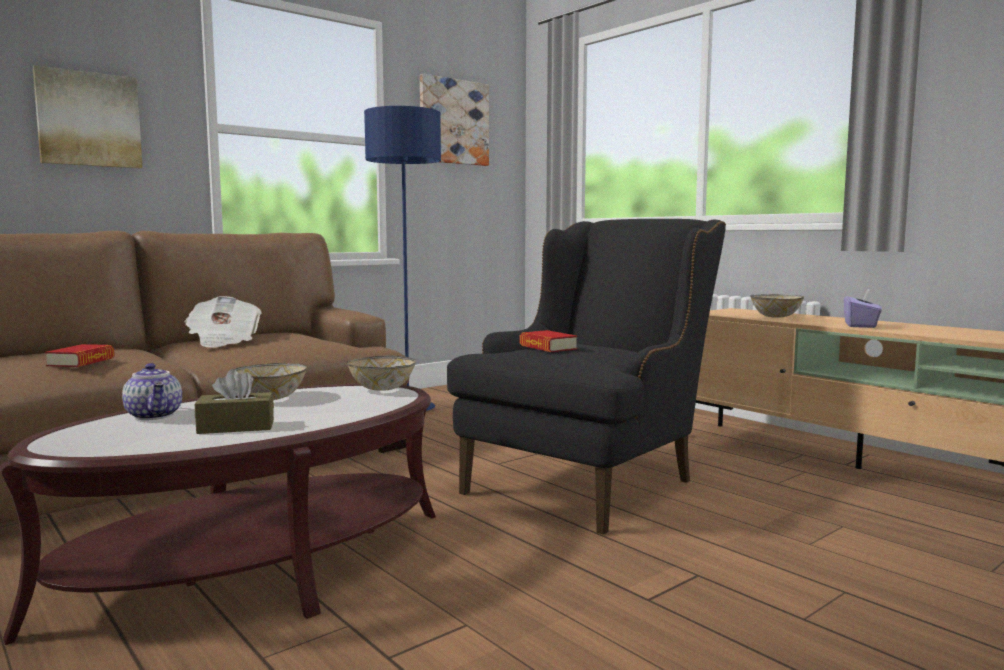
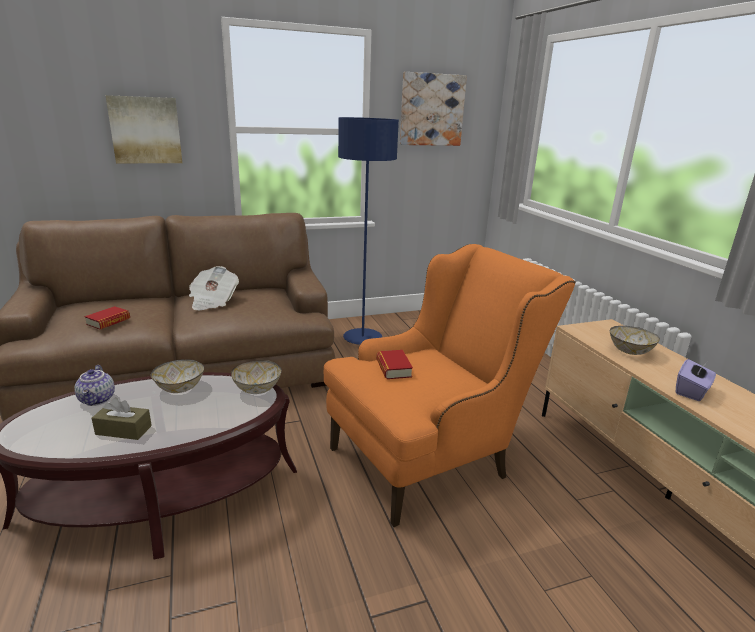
camera: 20 degrees right, 15 degrees up
black armchair [447,219,726,535] -> orange armchair [324,244,576,527]

